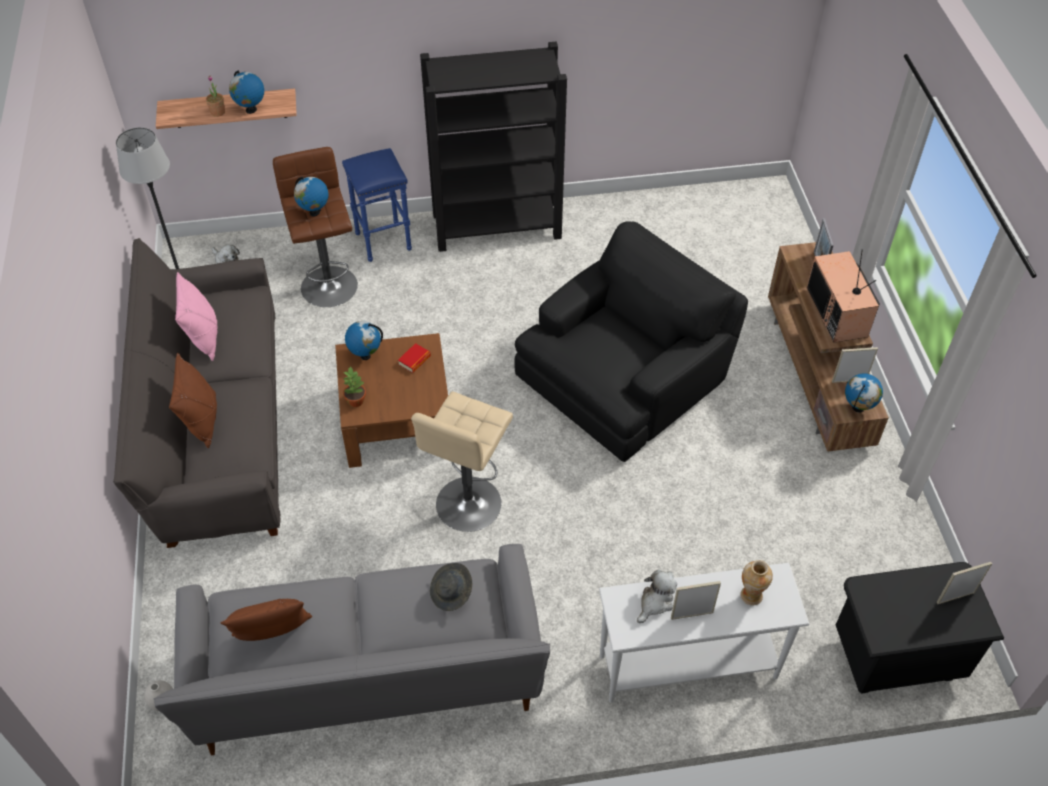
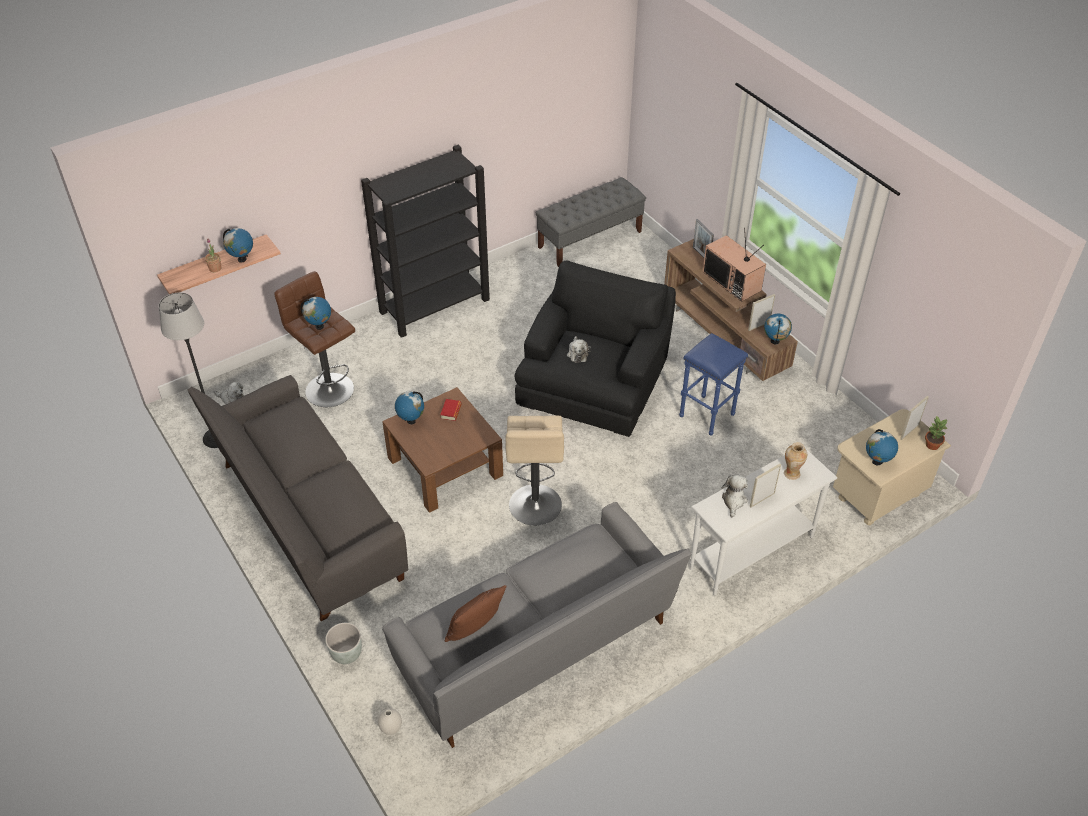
camera: 25 degrees left, 5 degrees down
brown pillow [169,353,217,448] -> none
pink pillow [175,272,217,361] -> none
blue stool [342,148,412,262] -> blue stool moved to [679,333,748,436]
potted plant [343,366,366,407] -> potted plant moved to [925,416,948,450]
grey hat [430,563,472,611] -> none
black nightstand [836,562,1004,693] -> beige nightstand [833,409,951,525]
none -> grey planter [325,623,362,664]
none -> grey bench [536,177,646,267]
none -> plush toy [567,336,591,363]
none -> globe [866,429,898,465]

